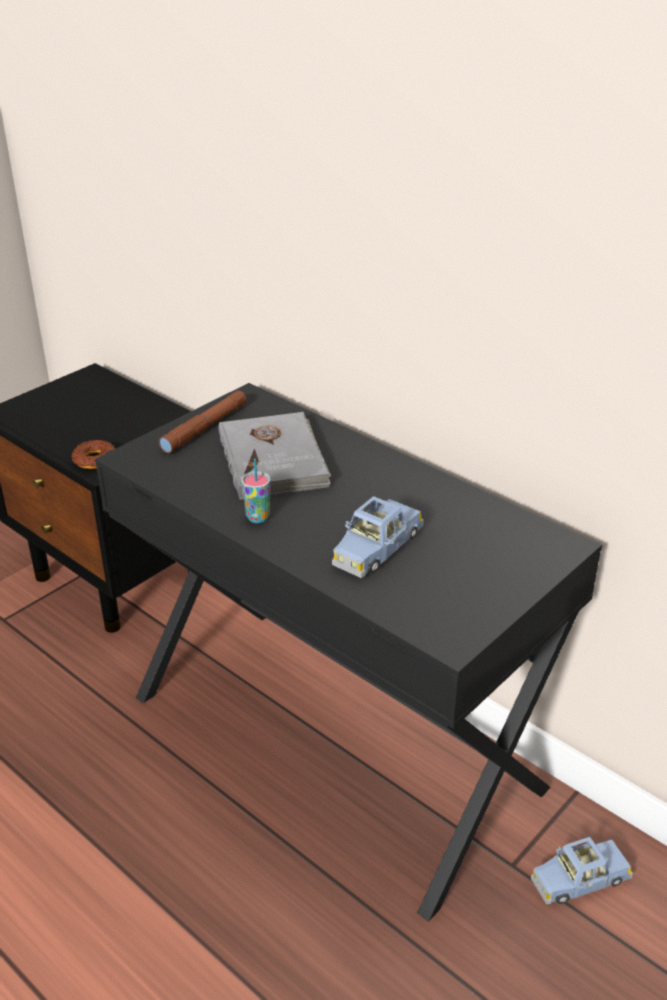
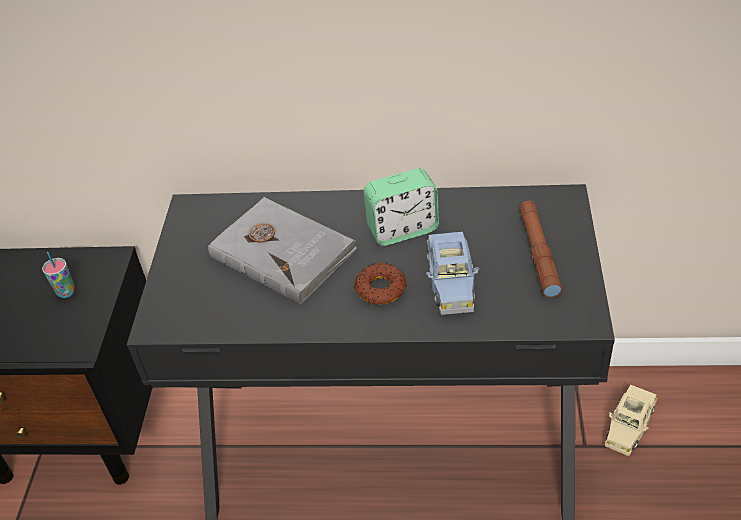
camera: 35 degrees left, 10 degrees up
donut [71,440,115,469] -> donut moved to [354,263,407,305]
brown flashlight [158,390,247,453] -> brown flashlight moved to [519,201,562,298]
cup [241,459,271,523] -> cup moved to [42,252,75,298]
blue toy car [531,837,633,905] -> beige toy car [605,385,657,456]
none -> alarm clock [364,168,439,246]

